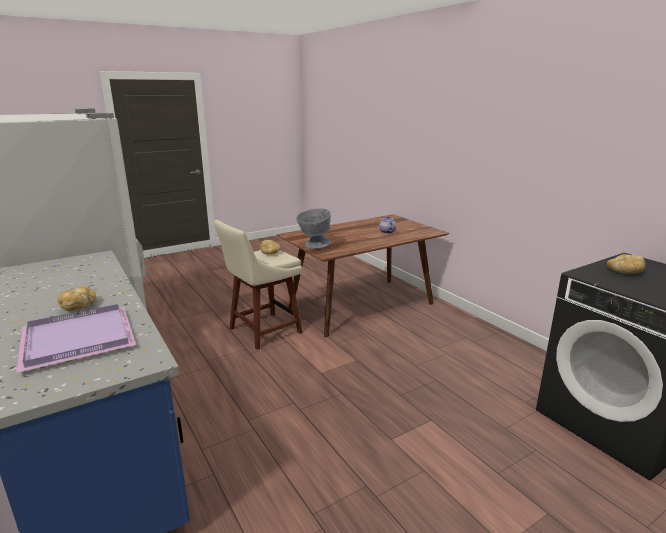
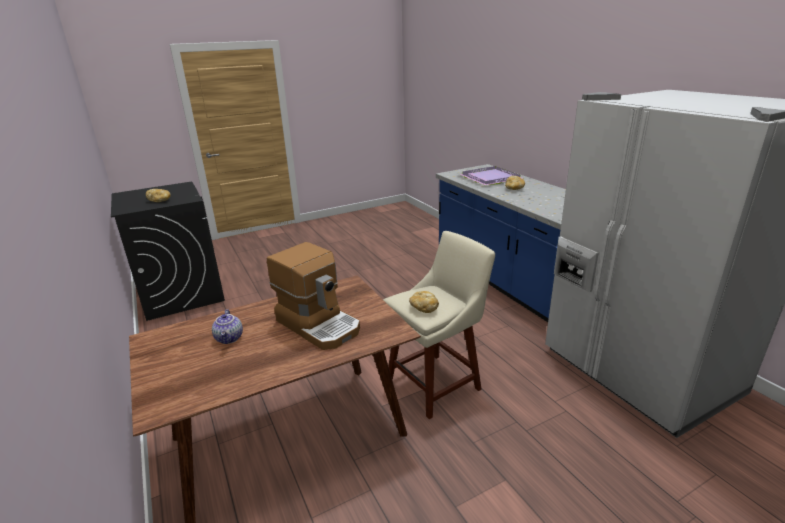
camera: 175 degrees left, 5 degrees up
grey bowl [296,208,331,249] -> none
none -> coffee machine [267,242,360,350]

